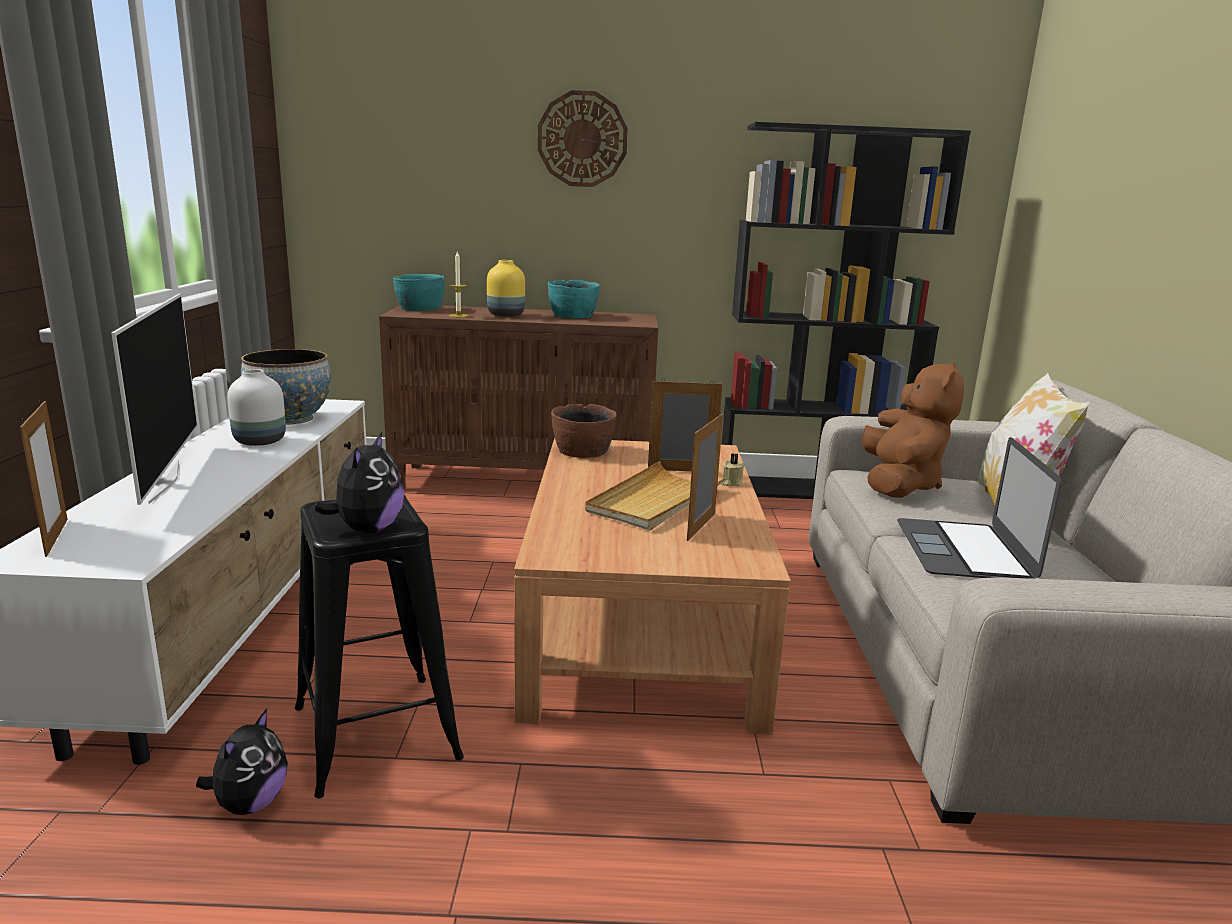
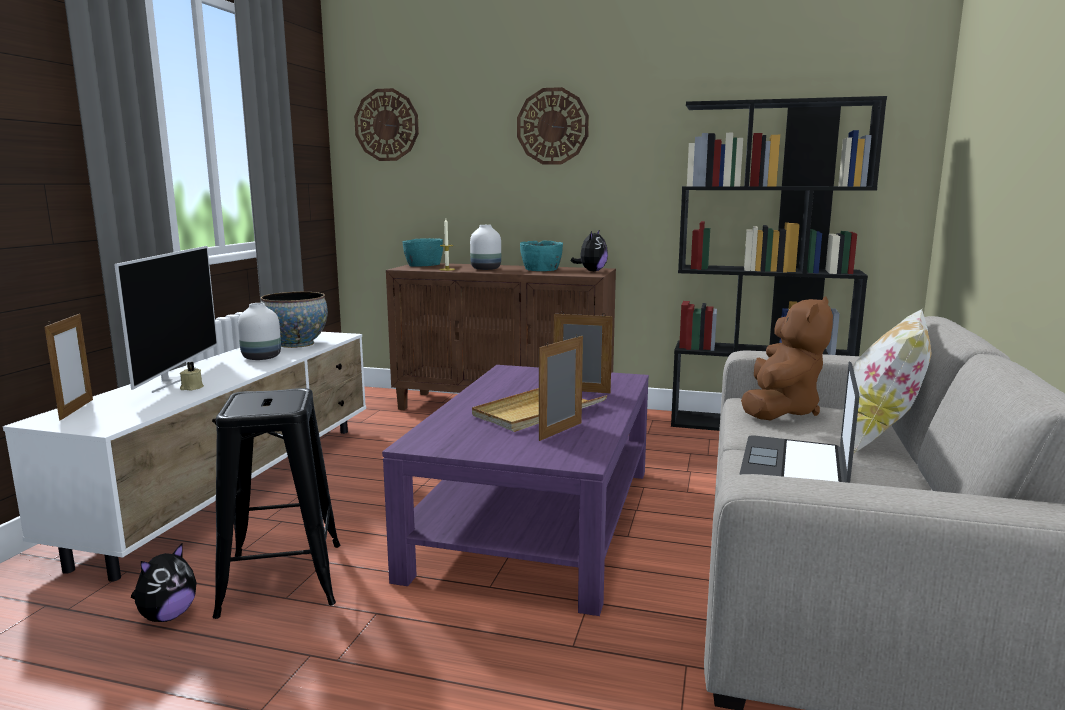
camera: 15 degrees right, 5 degrees down
plush toy [313,432,404,533] -> plush toy moved to [571,229,608,271]
yellow vase [487,260,525,316] -> white vase [470,225,501,270]
brown coffee table [514,438,791,734] -> purple coffee table [382,365,649,616]
brown bowl [551,404,617,458] -> none
beige candle [722,453,745,486] -> beige candle moved to [180,362,204,391]
none -> wall clock [354,88,419,161]

